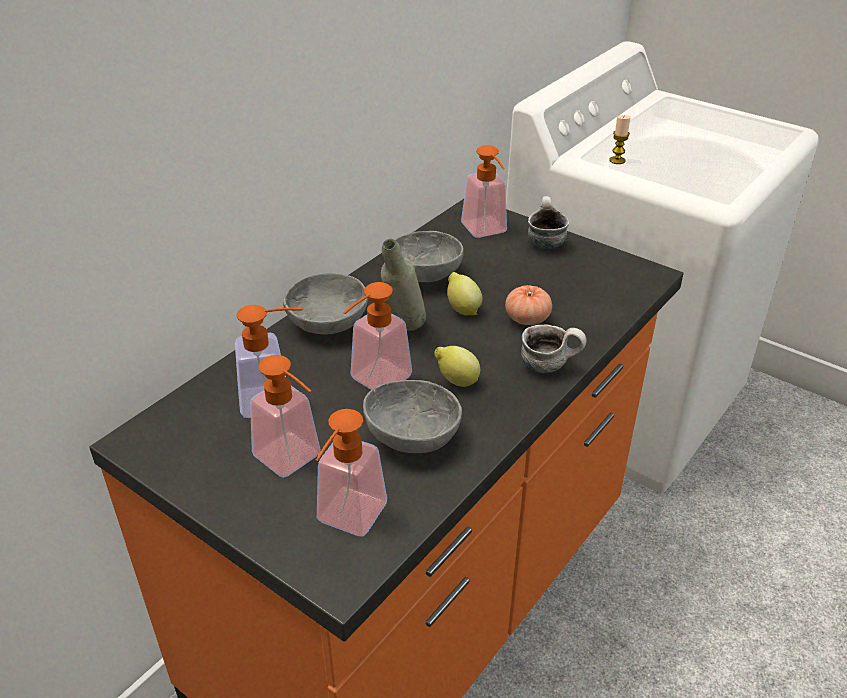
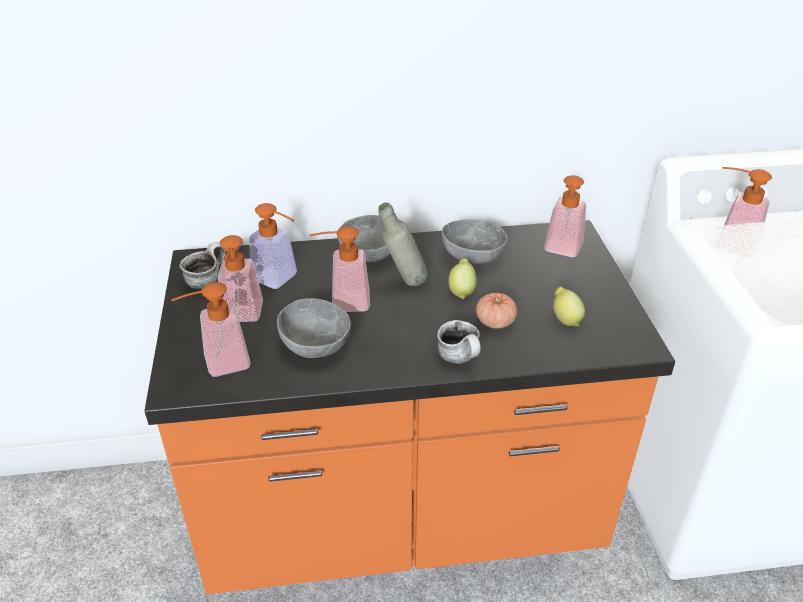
camera: 45 degrees right, 0 degrees up
lemon [434,346,480,387] -> lemon moved to [553,286,585,326]
mug [528,196,569,249] -> mug moved to [179,242,226,289]
candle [609,115,631,164] -> soap dispenser [716,167,772,258]

